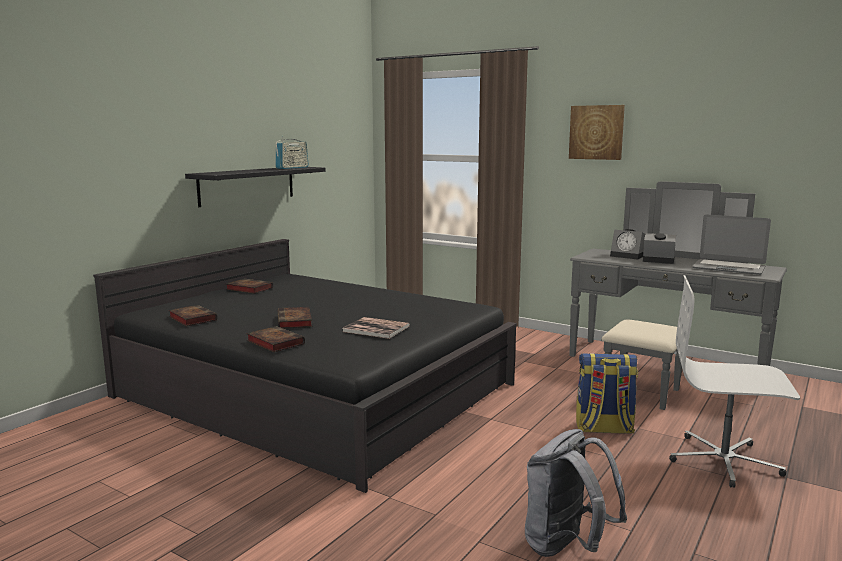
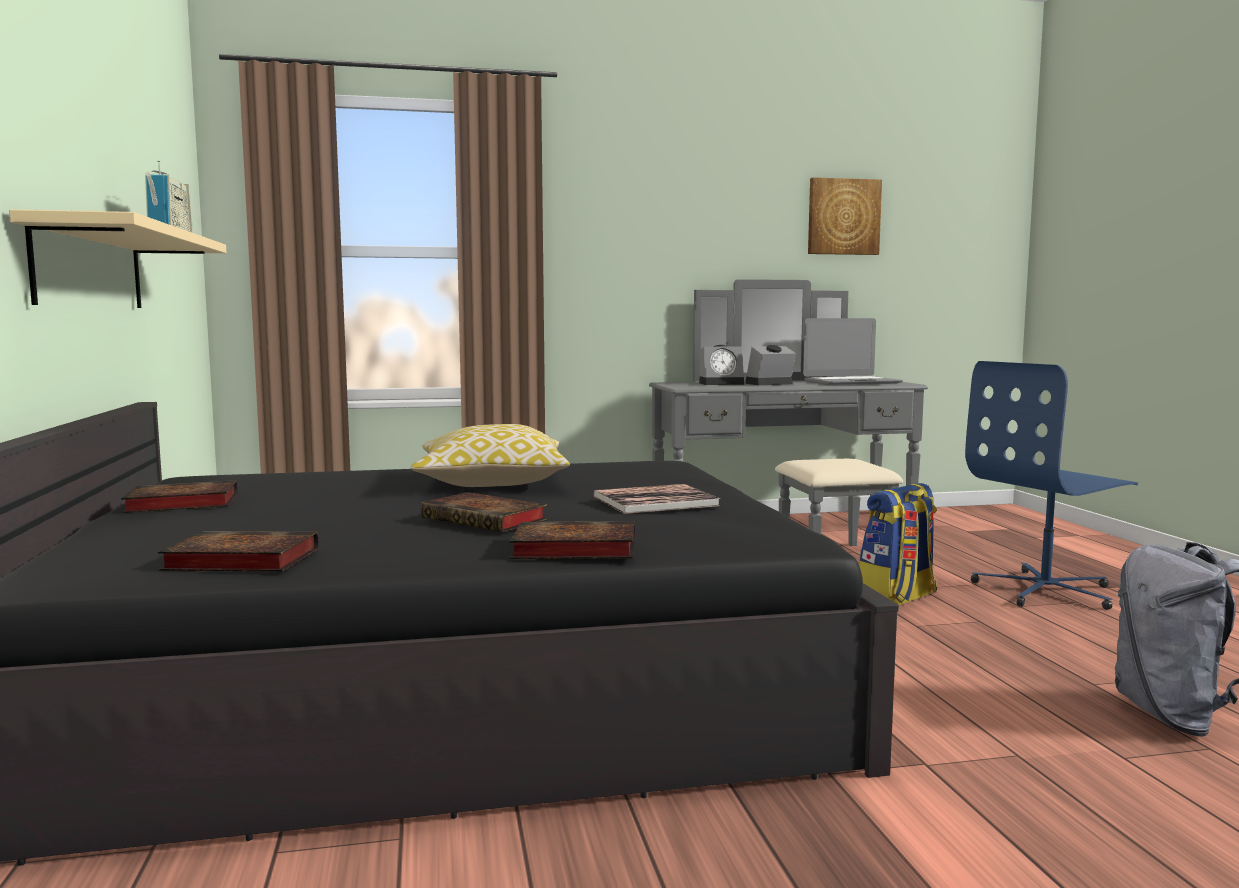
camera: 45 degrees left, 5 degrees down
black shelf [185,167,326,207] -> beige shelf [9,209,227,308]
picture [569,105,625,160] -> picture moved to [808,177,882,255]
white office chair [669,275,800,488] -> blue office chair [965,361,1138,610]
none -> pillow [411,424,570,487]

